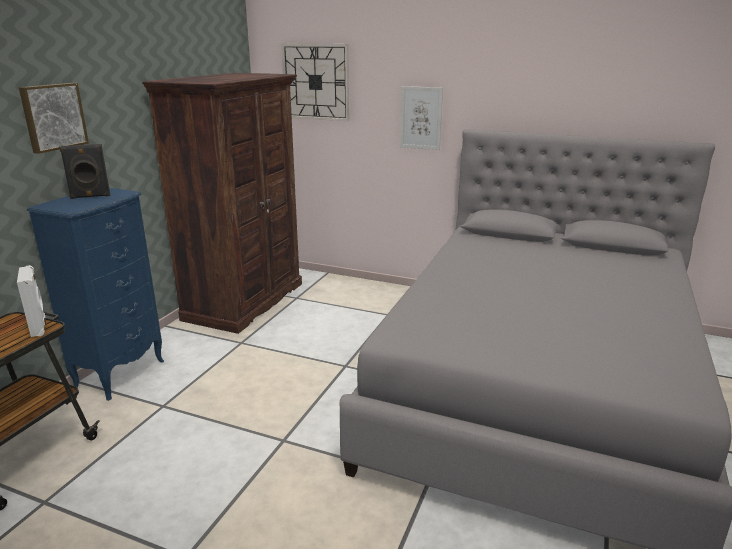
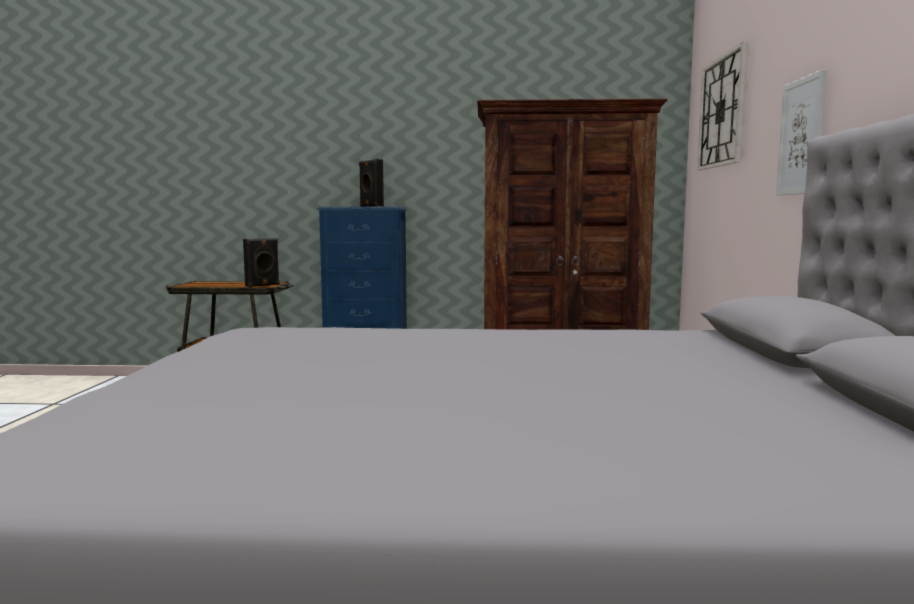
camera: 70 degrees right, 15 degrees down
white speaker [17,265,46,337] -> black speaker [243,238,280,287]
picture [19,83,89,154] -> none

